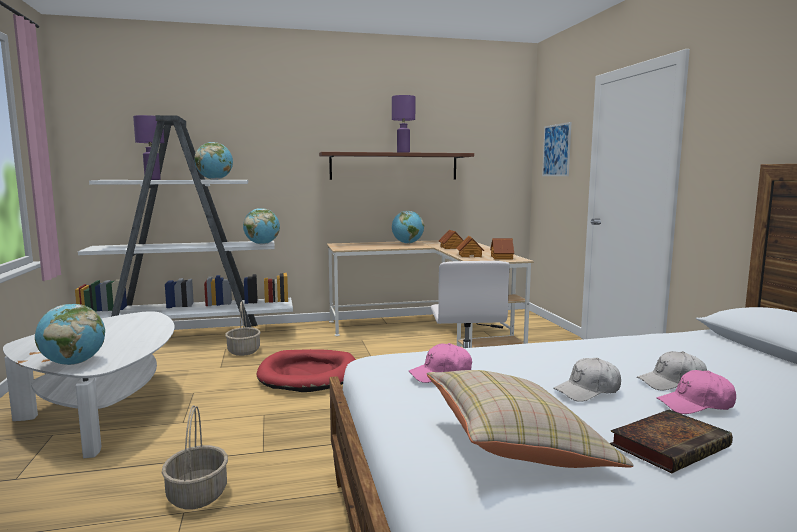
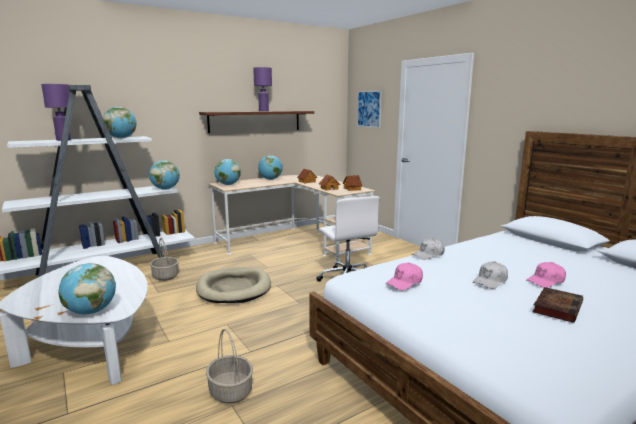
camera: 20 degrees left, 5 degrees up
red dog bed [257,349,356,392] -> beige dog bed [196,267,271,303]
beige pillow [426,370,634,468] -> none
white cap [637,351,707,390] -> white cap moved to [412,239,445,260]
none -> globe [214,159,241,185]

